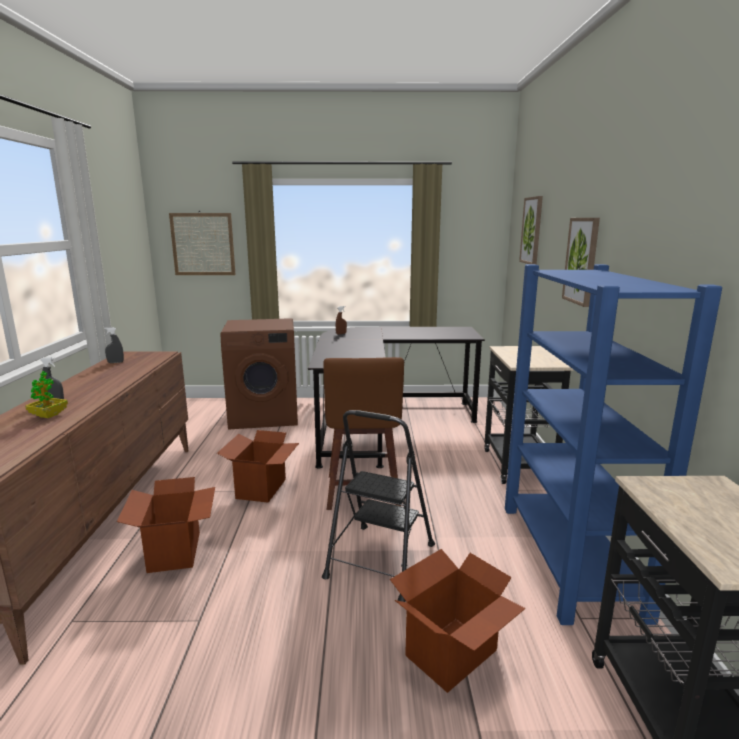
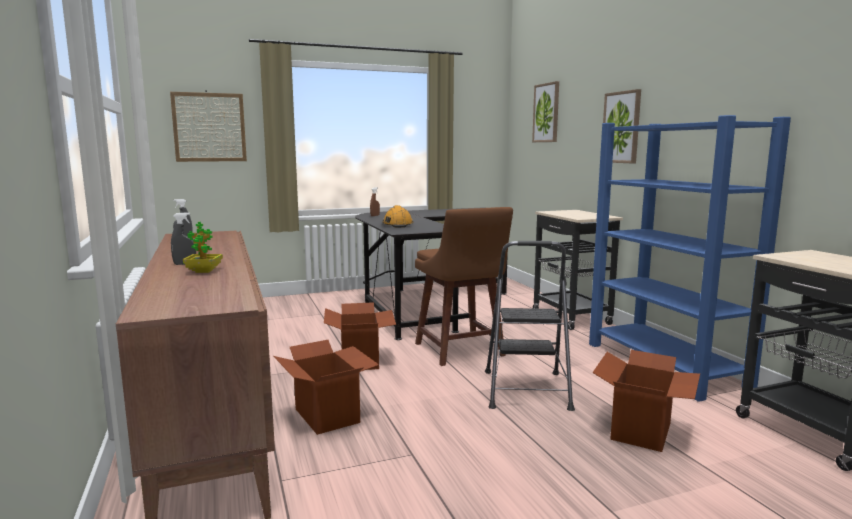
camera: 20 degrees left, 5 degrees down
brown washing machine [220,318,298,429] -> none
none -> orange hard hat [382,205,414,228]

